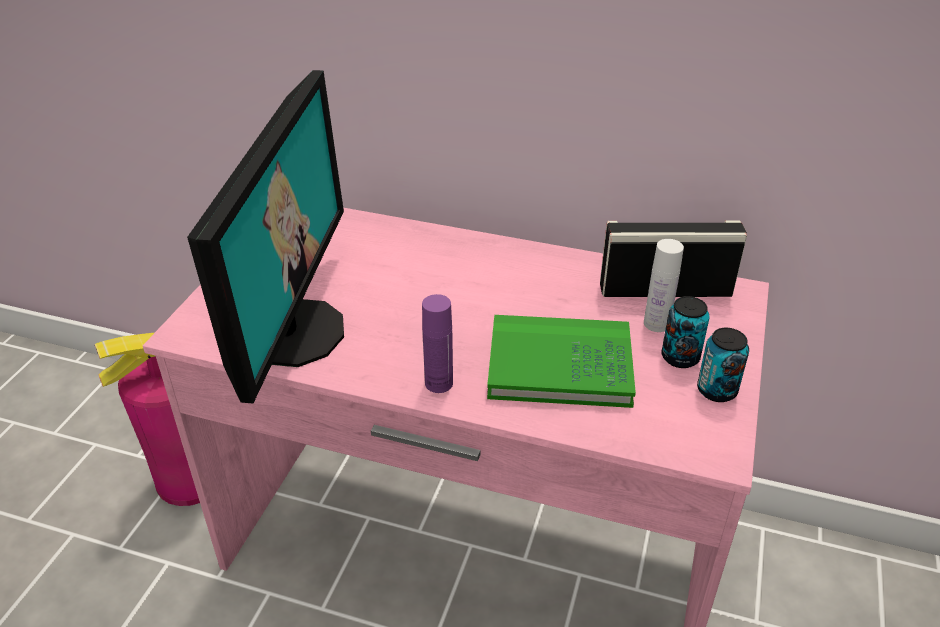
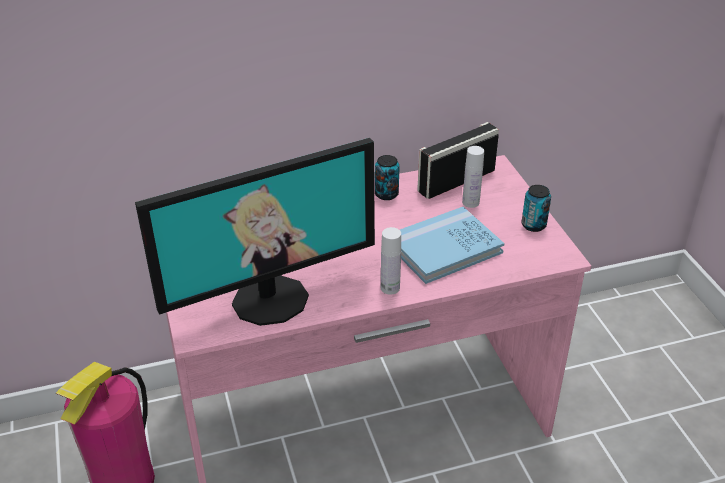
camera: 35 degrees left, 0 degrees up
monitor [187,70,344,403] -> monitor turned 90 degrees clockwise [135,138,375,326]
purple bottle [422,294,453,393] -> white bottle [381,227,401,295]
green book [487,315,636,408] -> blue book [400,207,504,284]
can [661,296,710,368] -> can moved to [375,155,400,200]

